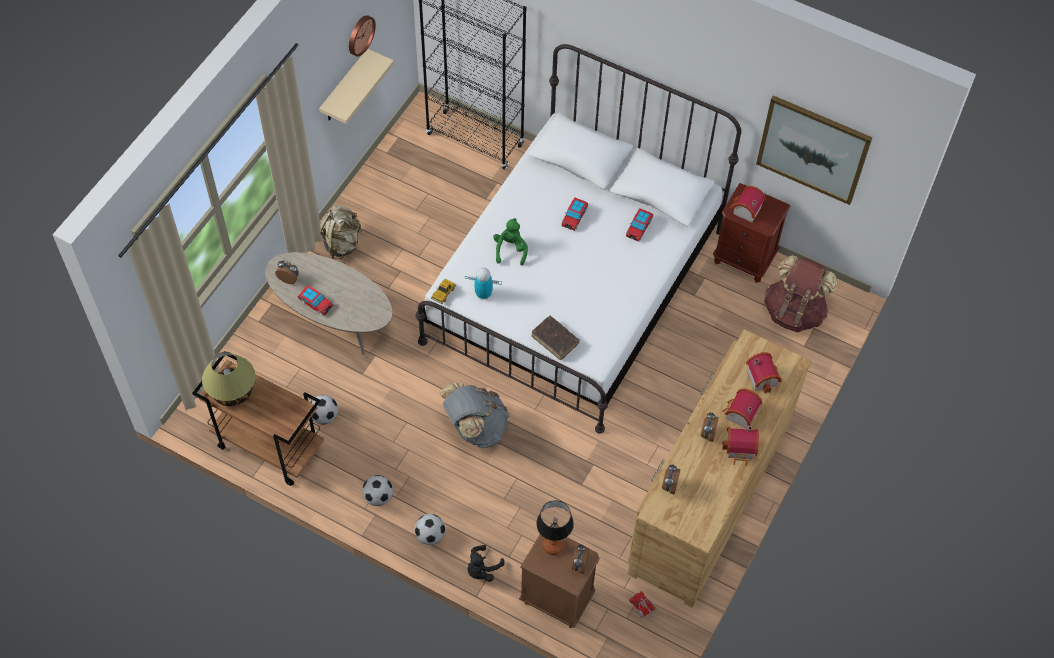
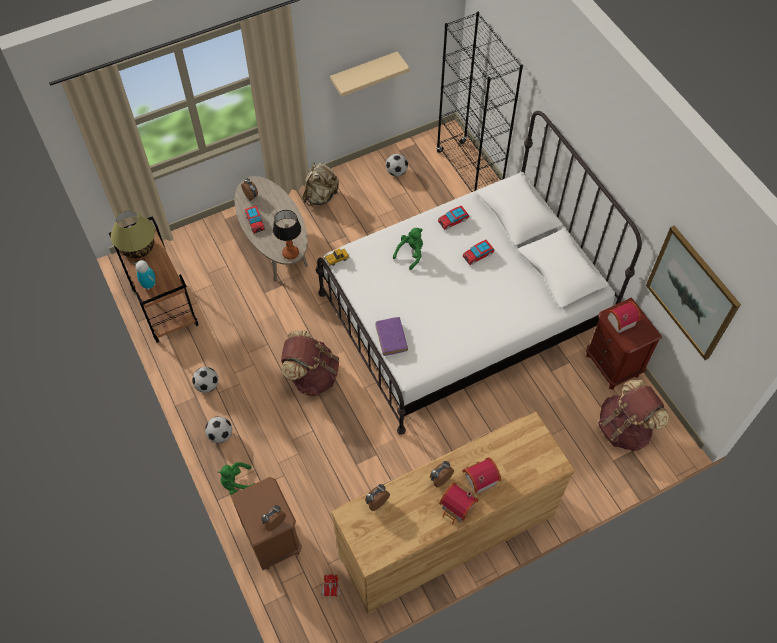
camera: 35 degrees right, 0 degrees up
football [311,395,338,425] -> football moved to [386,154,408,176]
wall clock [349,15,376,57] -> none
grey backpack [439,382,509,448] -> brown backpack [281,330,339,396]
toy robot [465,268,502,299] -> toy robot moved to [133,260,156,290]
black plush toy [468,545,505,582] -> green plush toy [218,462,255,495]
brown book [531,315,580,360] -> purple book [375,317,408,356]
table lamp [536,500,574,555] -> table lamp moved to [273,210,301,260]
toy car [626,208,653,242] -> toy car moved to [438,206,469,230]
toy house [746,352,781,394] -> none

